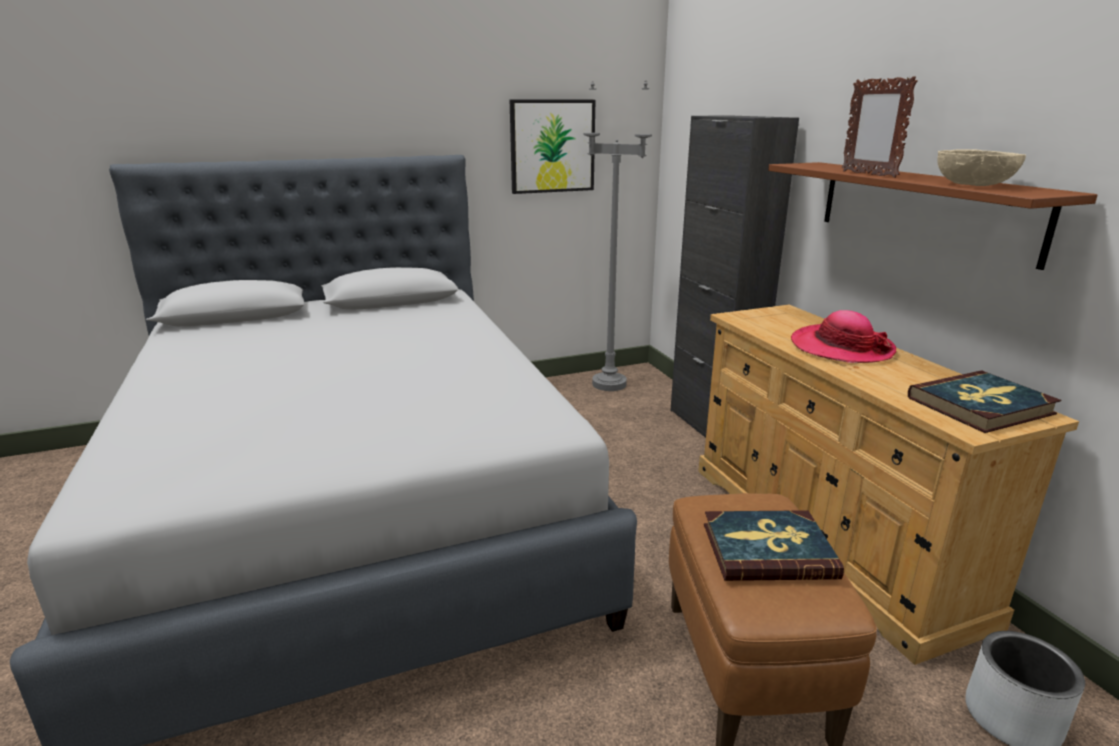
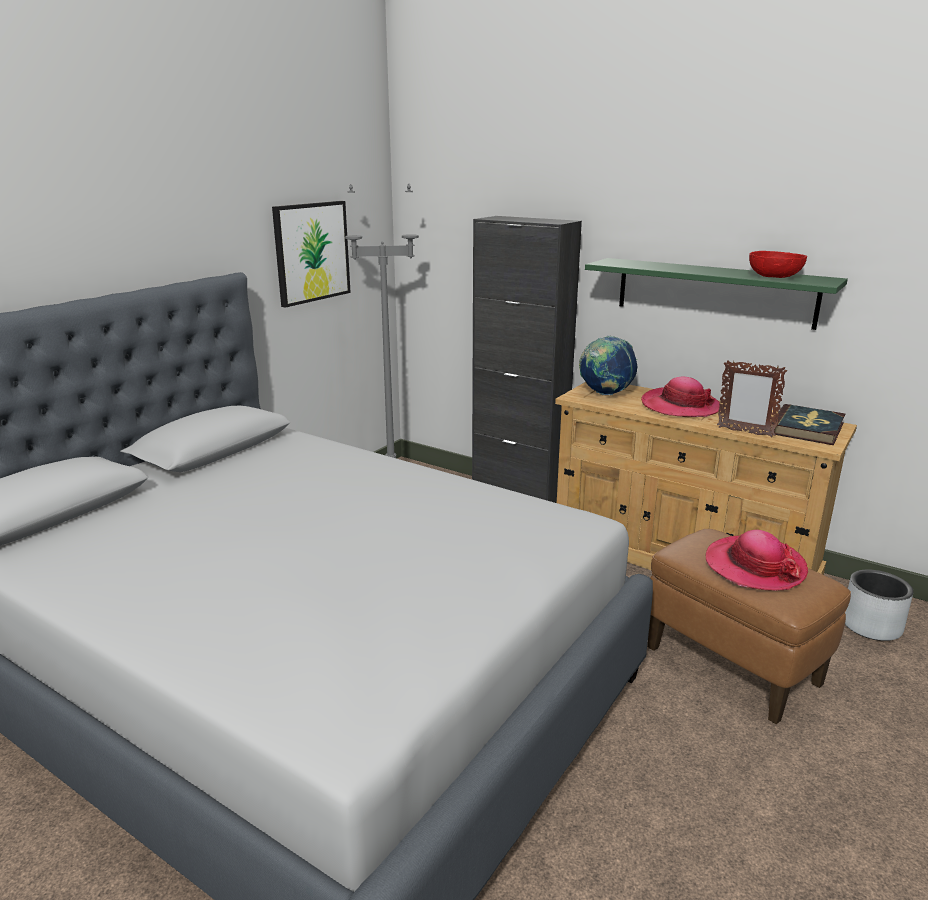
camera: 35 degrees left, 0 degrees up
book [704,510,844,581] -> hat [705,530,808,591]
brown shelf [768,162,1098,270] -> green shelf [585,258,848,330]
picture frame [842,76,918,178] -> picture frame moved to [717,361,787,438]
beige bowl [938,149,1026,186] -> red bowl [749,251,807,278]
none -> globe [579,336,637,395]

